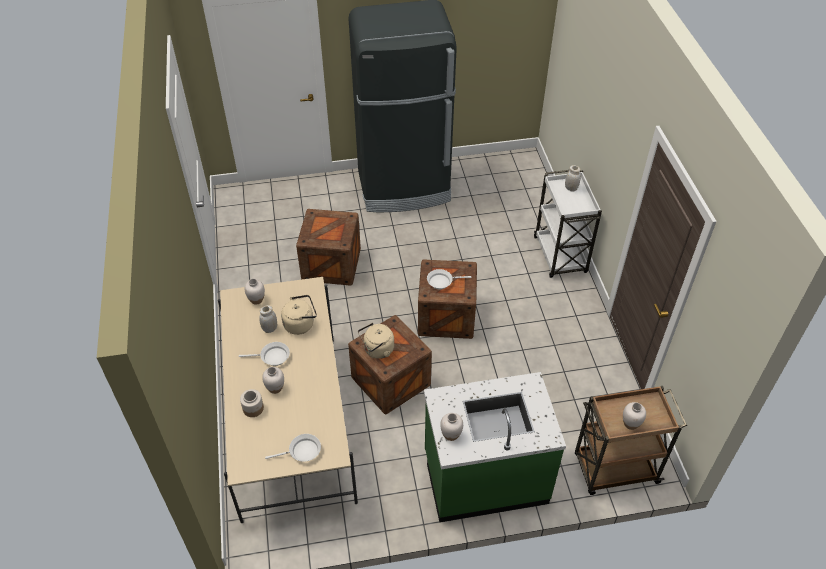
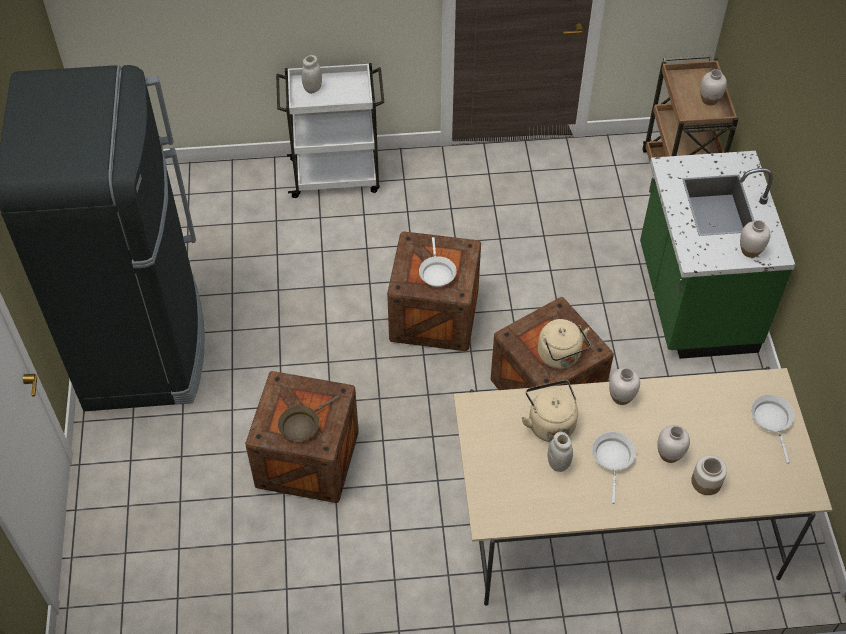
camera: 85 degrees left, 5 degrees up
white vase [244,278,265,305] -> white vase moved to [609,368,640,405]
none -> brown frying pan [278,395,339,441]

